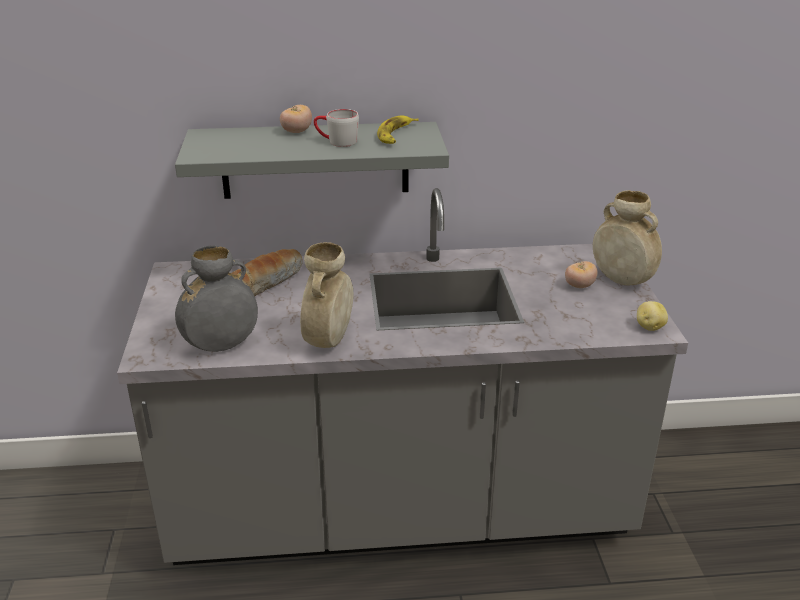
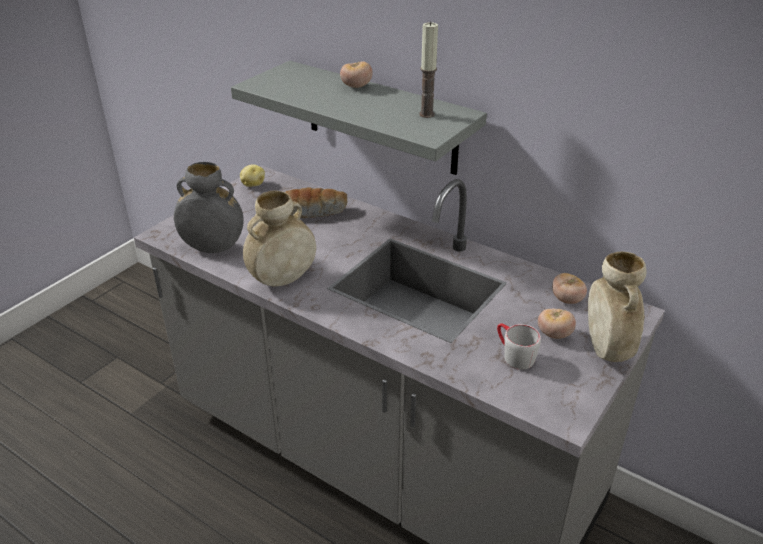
camera: 40 degrees right, 5 degrees up
grey mug [314,109,359,147] -> grey mug moved to [497,323,541,370]
banana [377,116,419,144] -> candle [419,22,438,118]
potato [637,301,668,331] -> potato moved to [240,164,265,187]
none -> tomato [552,273,587,304]

